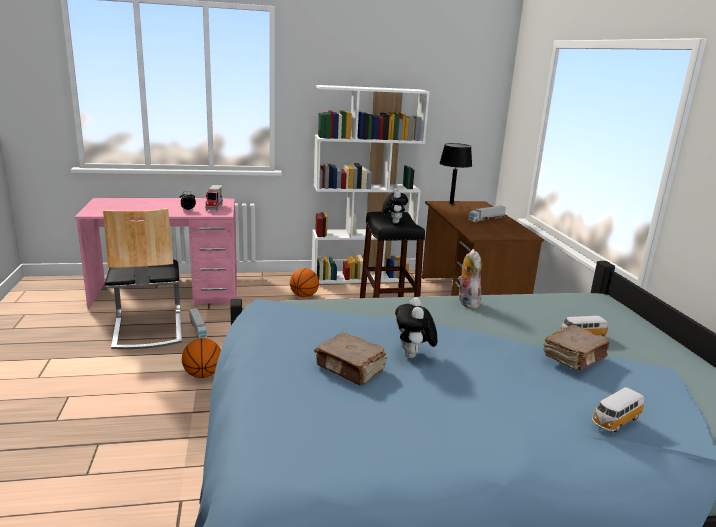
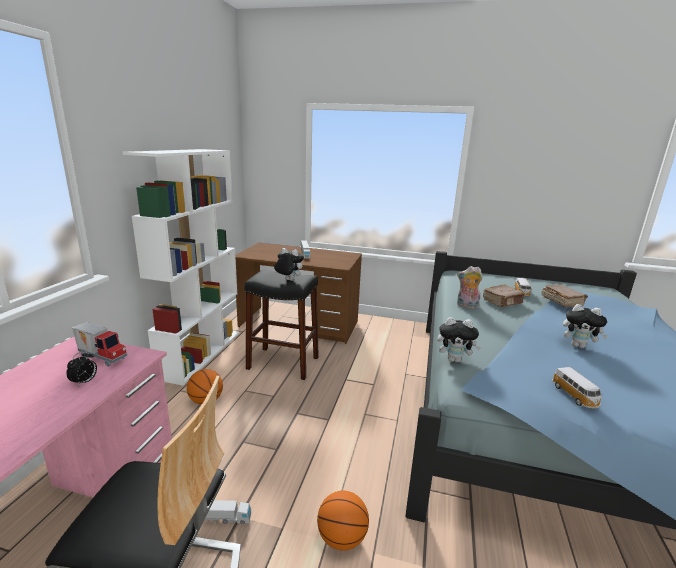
camera: 65 degrees left, 0 degrees up
brown book [314,333,387,386] -> brown book moved to [483,284,524,307]
black table lamp [440,143,472,204] -> none
toy car [592,387,644,433] -> toy car moved to [552,367,602,409]
none -> plush toy [437,317,481,363]

